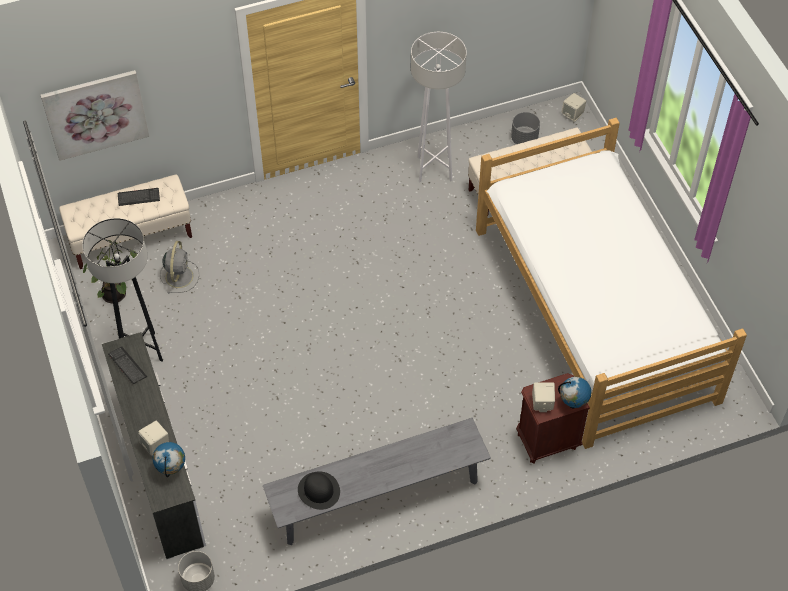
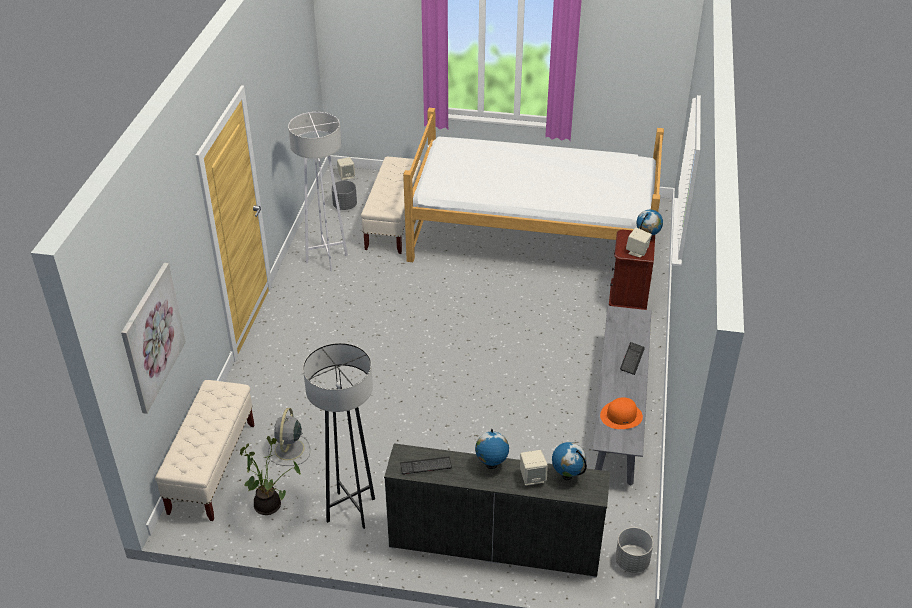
camera: 60 degrees left, 15 degrees down
keyboard [118,188,160,206] -> keyboard moved to [620,342,645,375]
grey fan [160,241,199,293] -> grey fan turned 120 degrees counterclockwise [268,408,310,466]
black hat [298,471,340,510] -> orange hat [600,398,643,429]
none -> globe [475,429,509,469]

